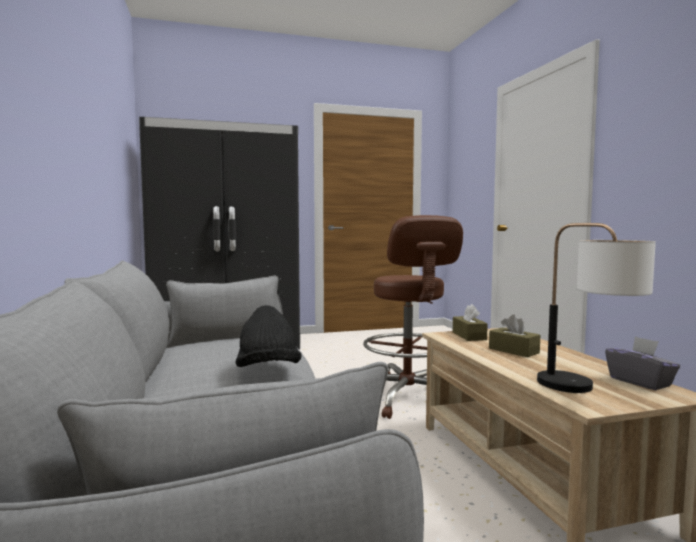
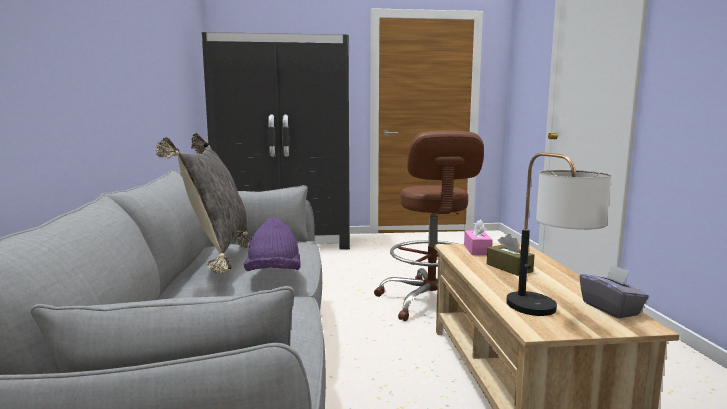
camera: 10 degrees right, 5 degrees up
black hat [236,305,302,367] -> purple hat [244,218,301,271]
brown tissue box [453,304,488,341] -> pink tissue box [464,220,493,255]
none -> pillow [156,133,249,273]

